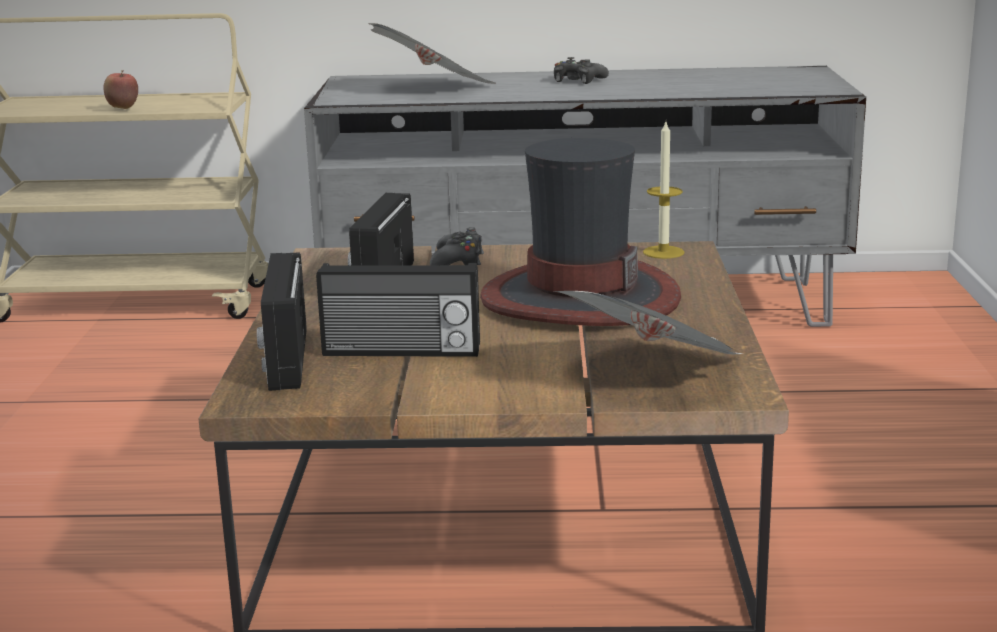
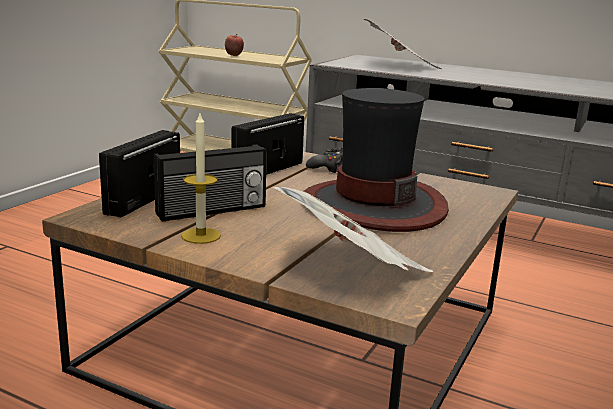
camera: 25 degrees right, 0 degrees up
radio [316,263,480,357] -> radio turned 60 degrees counterclockwise [154,144,267,222]
black game controller [554,57,609,84] -> none
candle [643,122,685,259] -> candle moved to [181,113,221,244]

